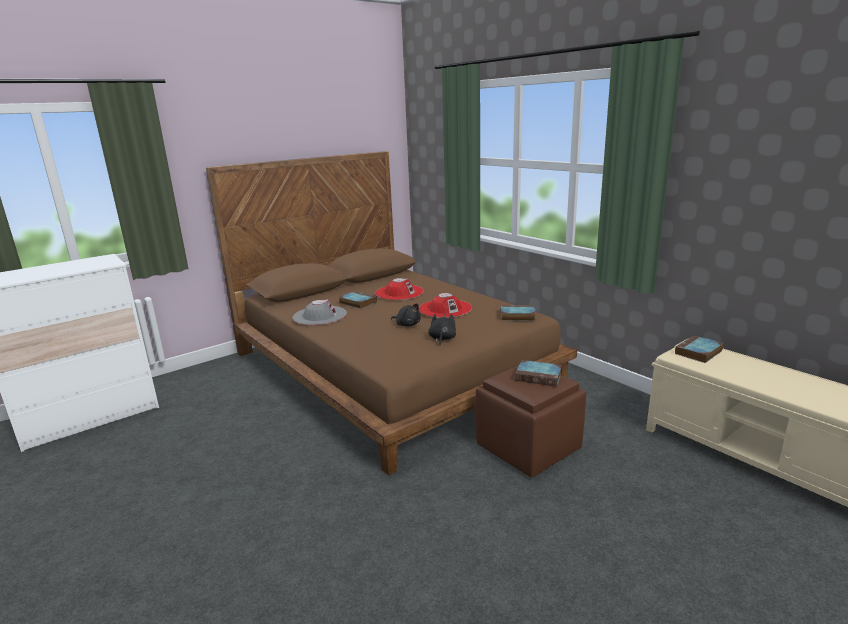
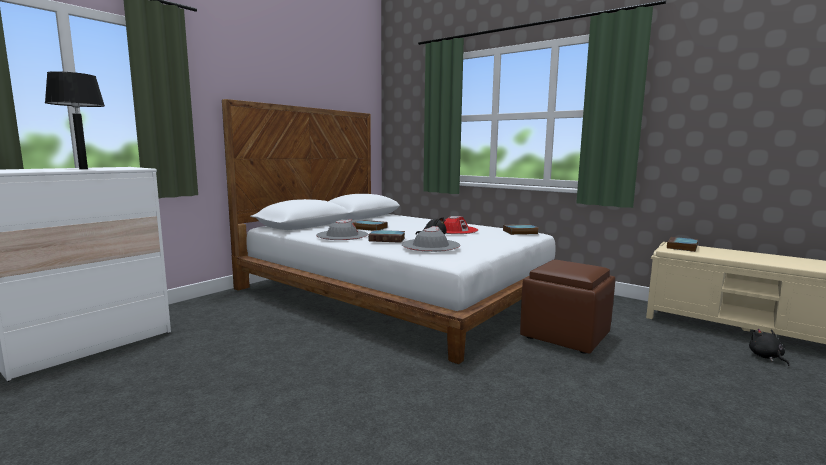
camera: 15 degrees left, 10 degrees down
brown bed [206,151,577,475] -> white bed [222,99,556,364]
red hat [375,278,424,300] -> none
black plush toy [428,313,456,346] -> black plush toy moved to [749,329,790,366]
book [515,360,562,387] -> book moved to [368,230,405,243]
none -> black table lamp [45,71,105,169]
none -> grey hat [402,226,460,252]

